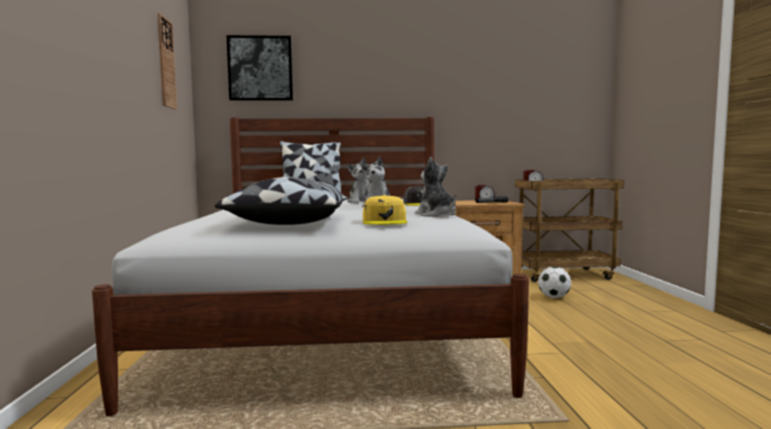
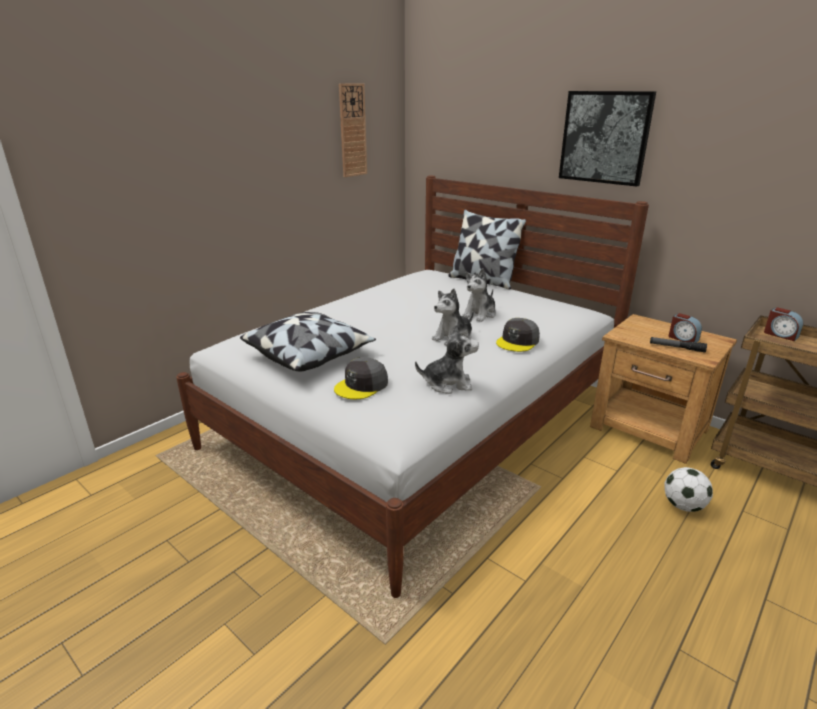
camera: 45 degrees right, 20 degrees up
picture [226,35,293,101] -> picture moved to [559,91,656,187]
yellow cap [363,195,407,225] -> grey cap [334,357,388,399]
plush toy [415,157,456,217] -> plush toy turned 75 degrees clockwise [415,324,479,394]

